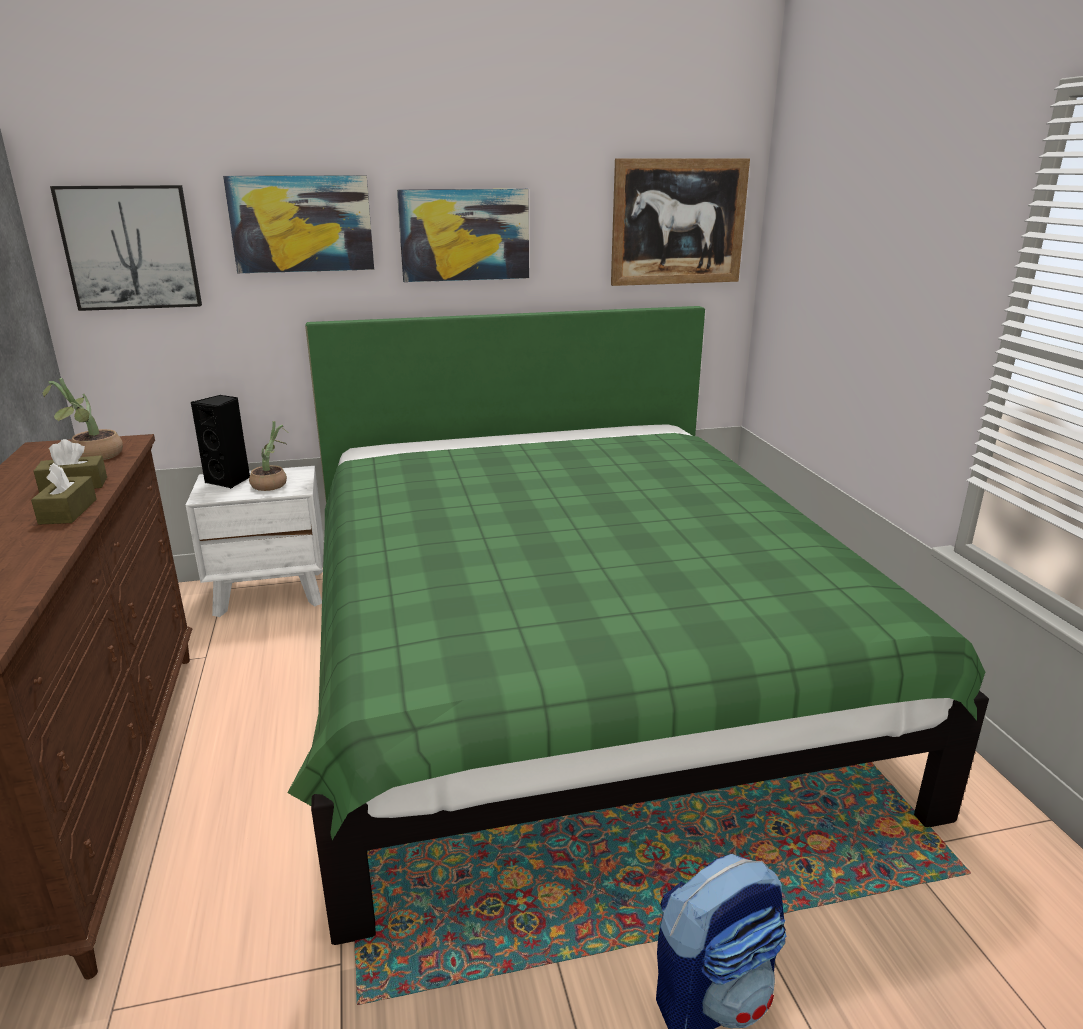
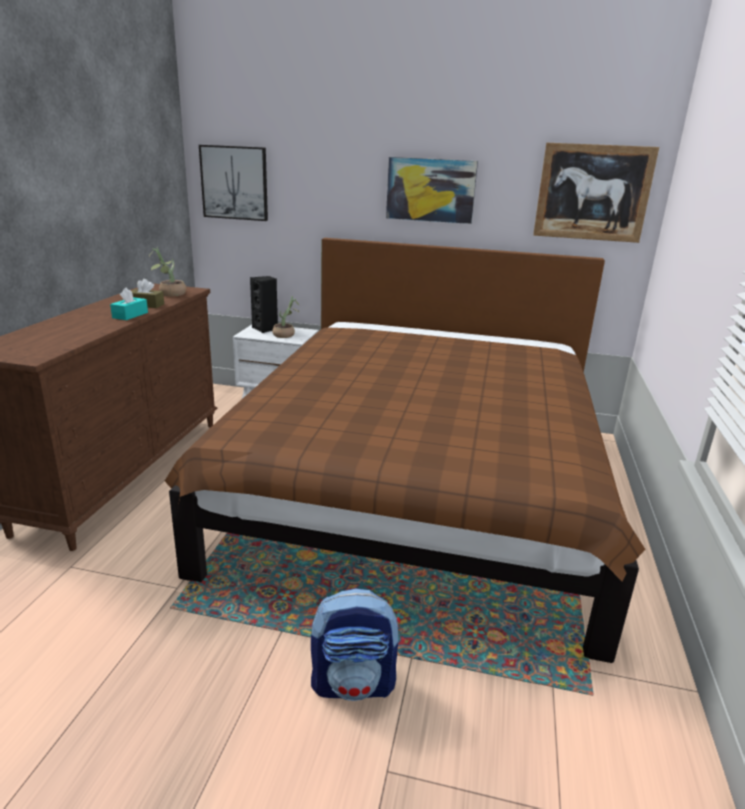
camera: 25 degrees right, 0 degrees up
brown tissue box [31,463,97,525] -> turquoise tissue box [110,287,148,320]
picture [223,175,374,273] -> none
green bed [287,306,989,945] -> brown bed [165,238,646,663]

